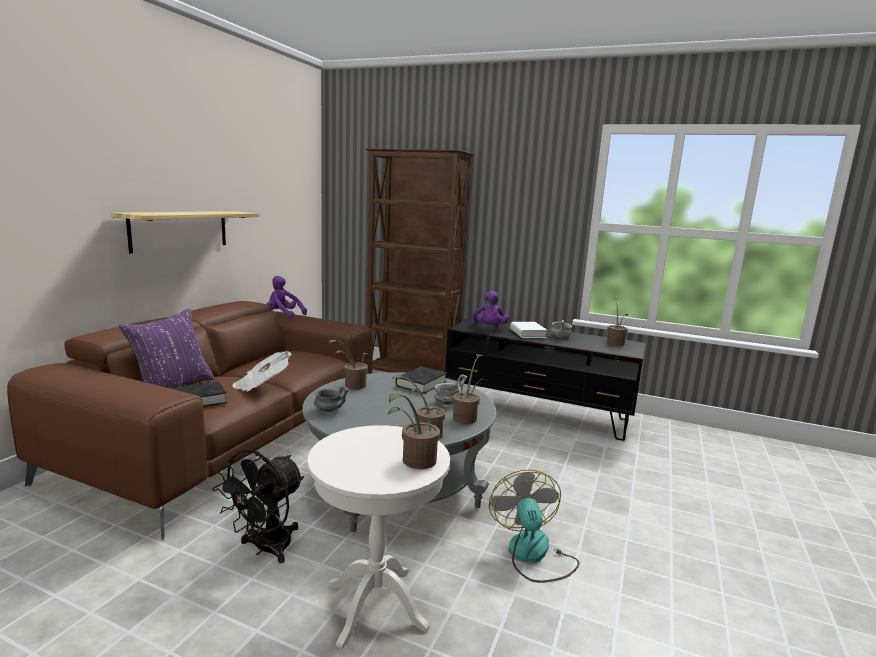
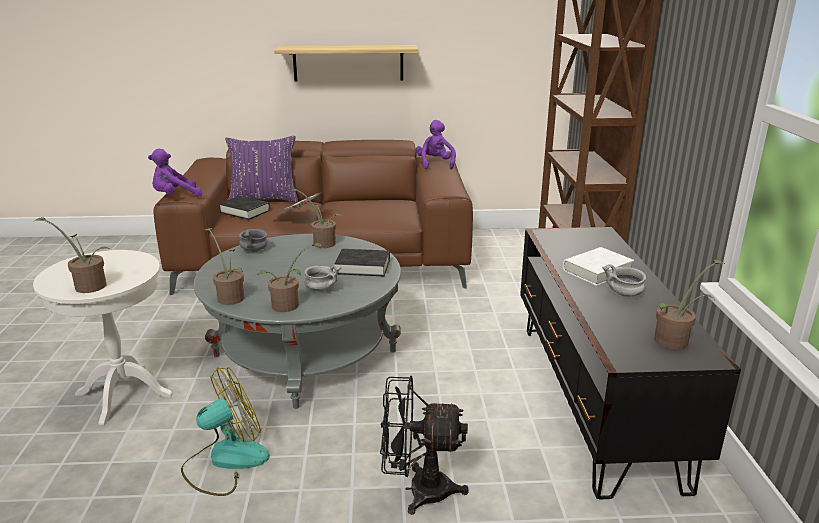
camera: 65 degrees right, 10 degrees up
black fan [212,449,304,563] -> black fan moved to [380,376,469,515]
purple plush toy [472,291,509,325] -> purple plush toy moved to [148,149,202,197]

